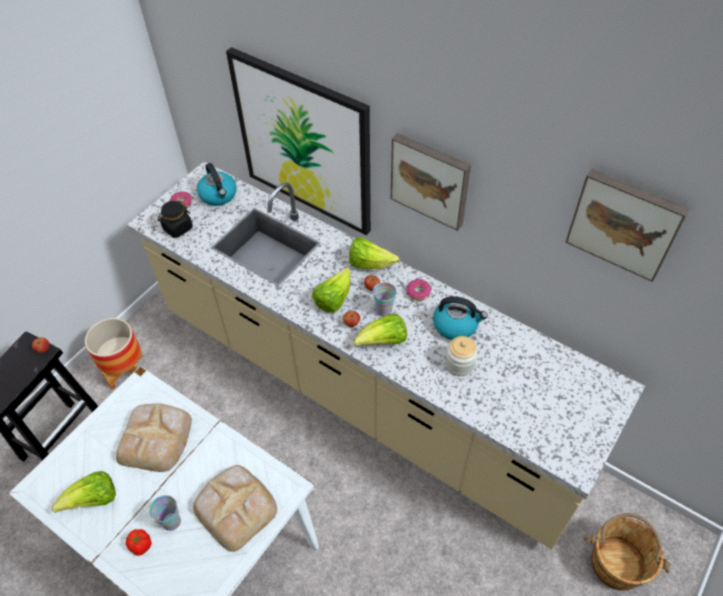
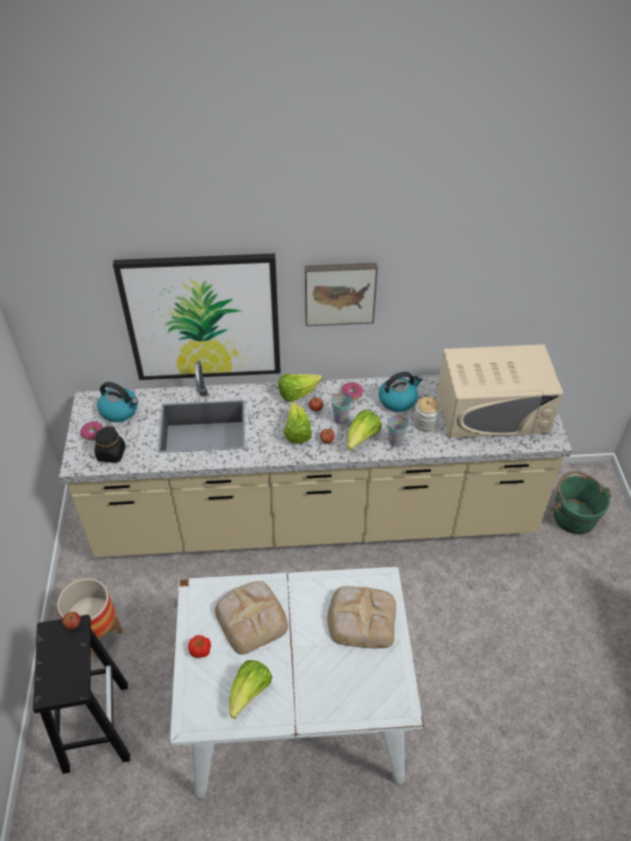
camera: 40 degrees left, 5 degrees down
tomato [126,529,152,556] -> tomato moved to [188,635,211,658]
cup [149,495,181,531] -> cup moved to [387,415,409,447]
picture [565,169,690,282] -> none
brown bucket [584,513,671,591] -> green bucket [550,471,611,534]
none -> beige microwave [437,344,563,438]

